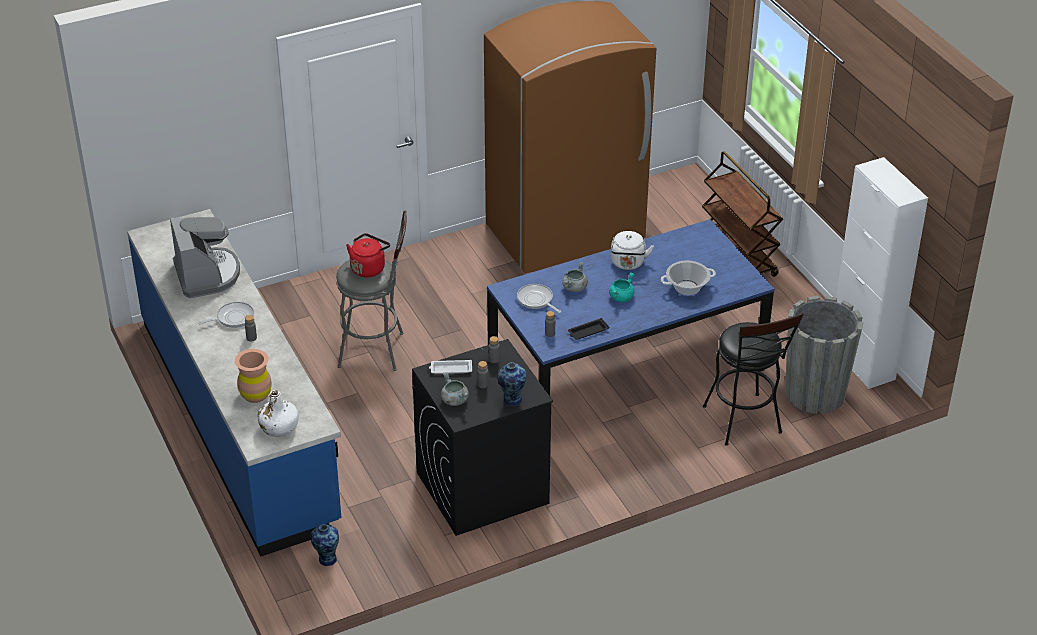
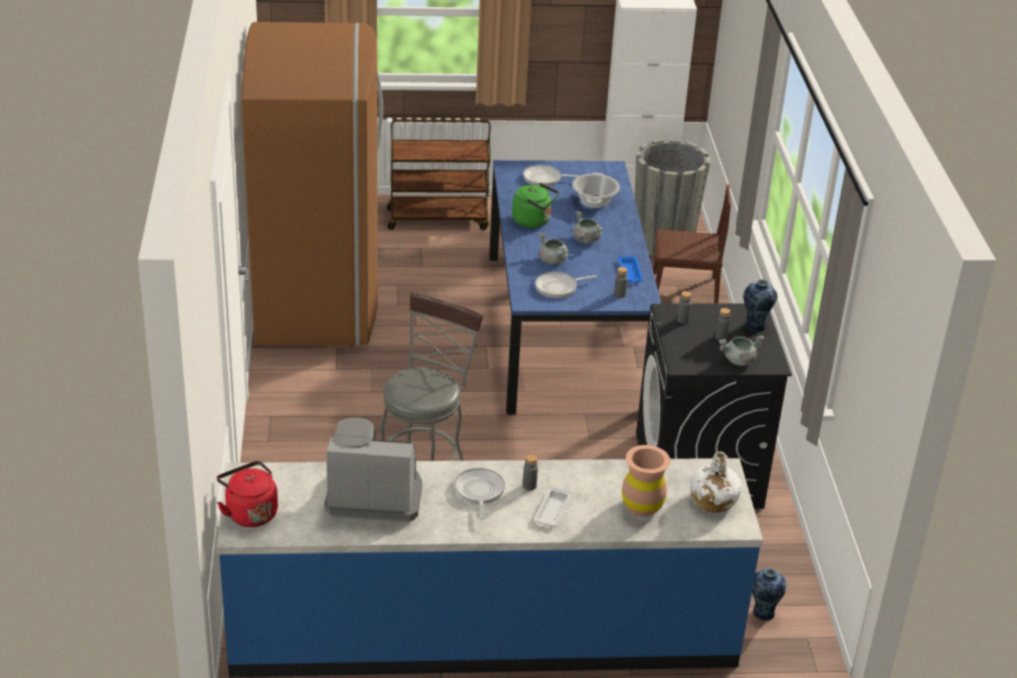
camera: 70 degrees left, 5 degrees down
red kettle [346,233,390,277] -> red kettle moved to [217,461,278,527]
white tray [429,360,472,374] -> white tray moved to [534,487,572,526]
black tray [568,318,609,340] -> blue tray [618,256,643,283]
turquoise cooking pot [609,272,635,302] -> grey cooking pot [574,211,604,243]
white kettle [611,231,654,270] -> green kettle [512,183,559,228]
black stool [703,313,804,446] -> brown chair [653,184,731,304]
none -> frying pan [523,165,581,186]

